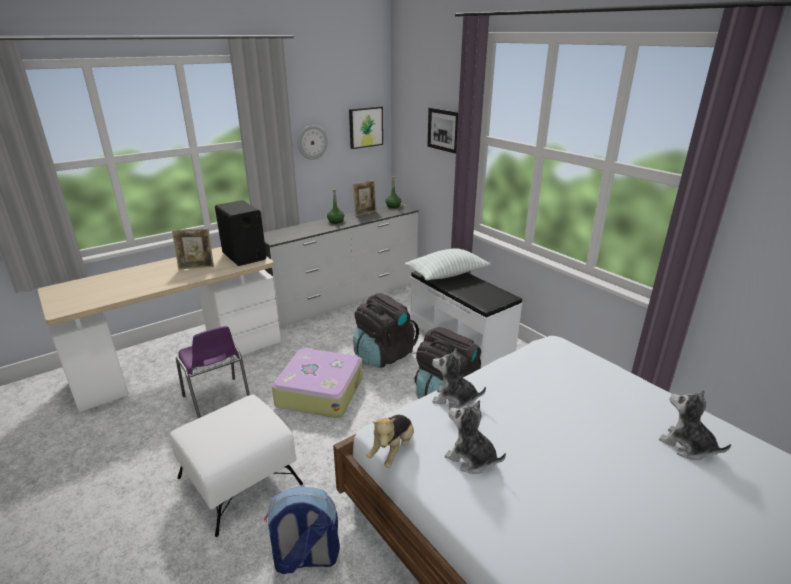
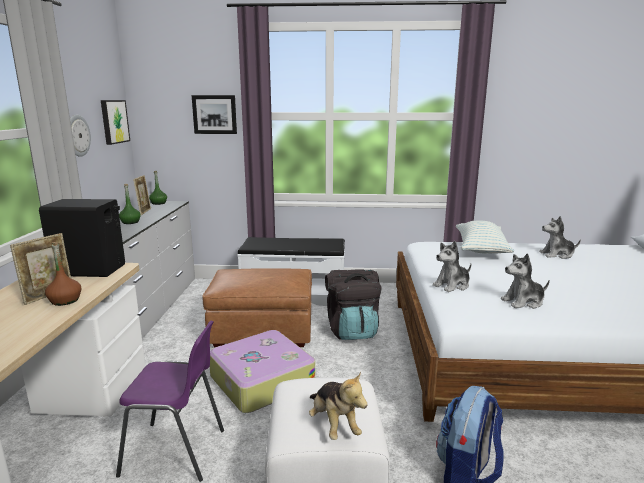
camera: 50 degrees left, 10 degrees down
black backpack [354,293,419,368] -> brown ottoman [202,268,312,347]
plush toy [366,415,414,468] -> plush toy moved to [309,372,368,440]
pillow [405,248,491,280] -> pillow moved to [456,221,514,254]
none -> brown bottle [45,242,81,306]

